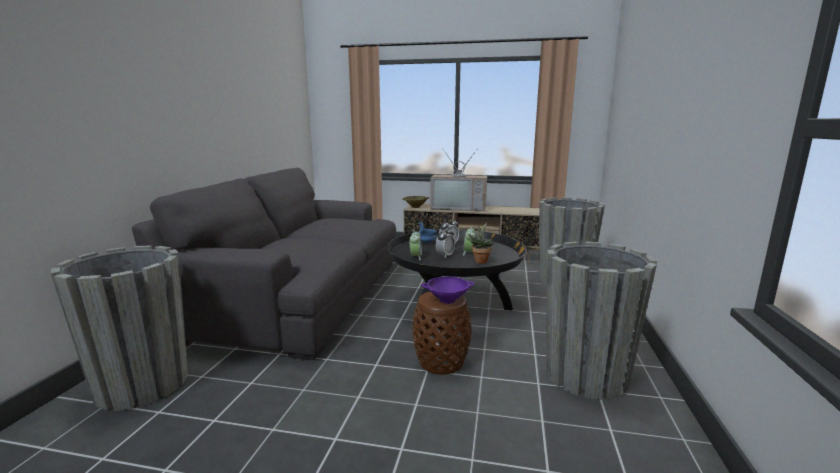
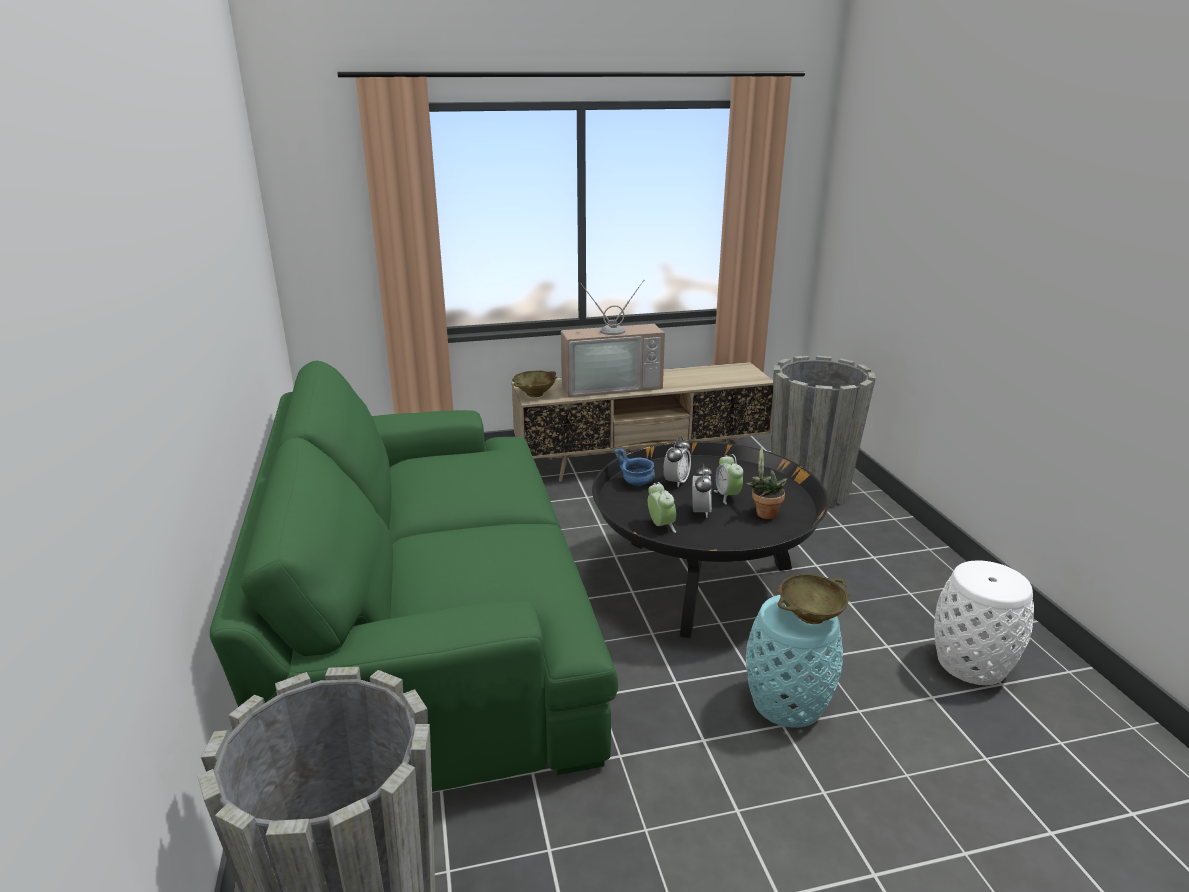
camera: 25 degrees left, 10 degrees up
grey sofa [132,168,396,360] -> green sofa [210,361,618,792]
brown stool [412,292,471,375] -> turquoise stool [746,595,843,728]
purple bowl [421,277,475,304] -> beige bowl [776,574,850,624]
grey planter [546,241,657,400] -> white stool [934,560,1034,685]

